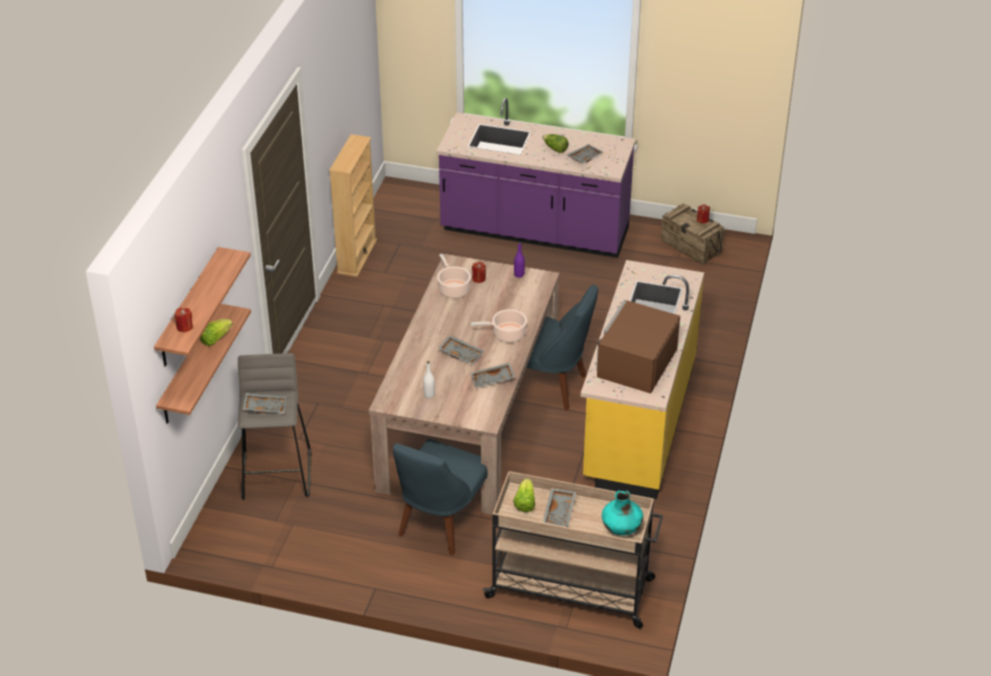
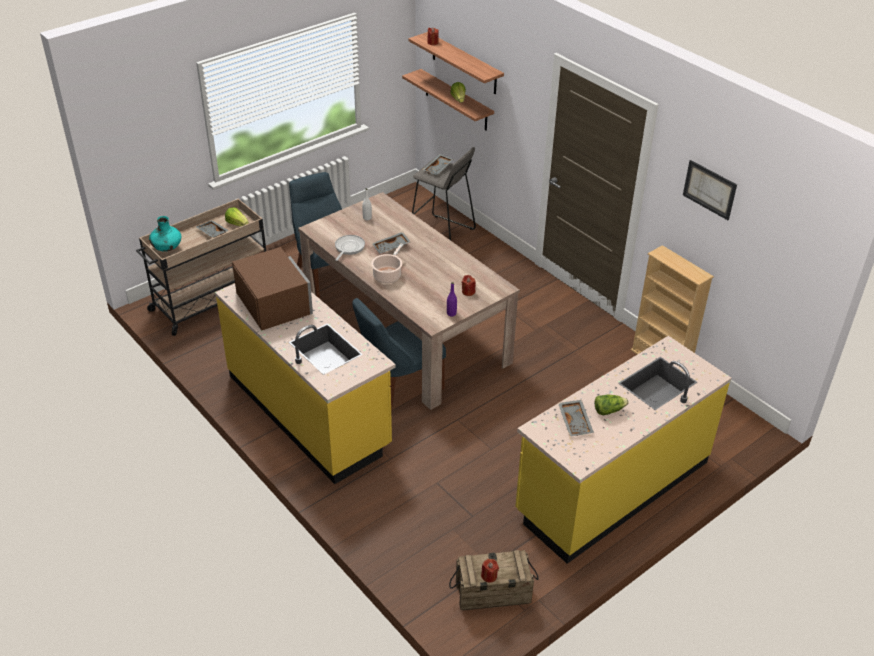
camera: 125 degrees right, 0 degrees up
purple counter [436,98,636,258] -> yellow counter [515,336,732,564]
cooking pot [437,254,471,298] -> none
grey tray [471,362,516,388] -> frying pan [335,235,365,261]
none -> picture [683,160,737,220]

